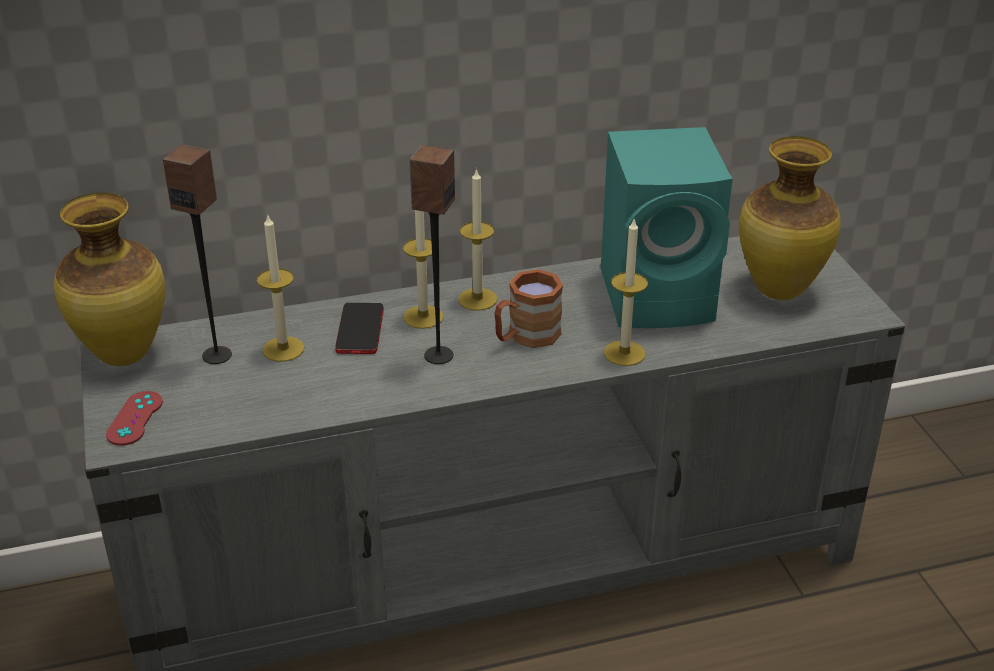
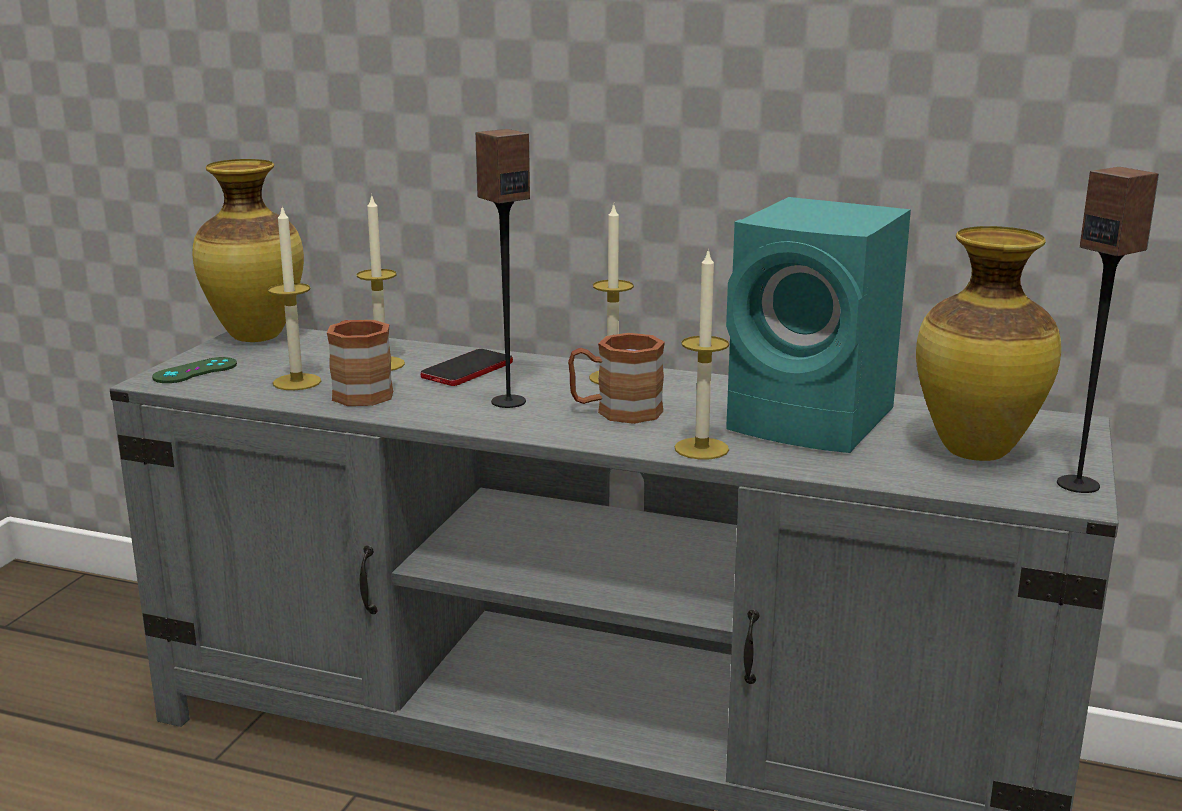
camera: 35 degrees right, 15 degrees down
red game controller [106,391,163,446] -> green game controller [152,357,237,383]
speaker [163,144,232,364] -> speaker moved to [1057,167,1159,493]
candle [403,210,444,329] -> candle moved to [268,205,321,390]
none -> brown mug [327,320,393,406]

